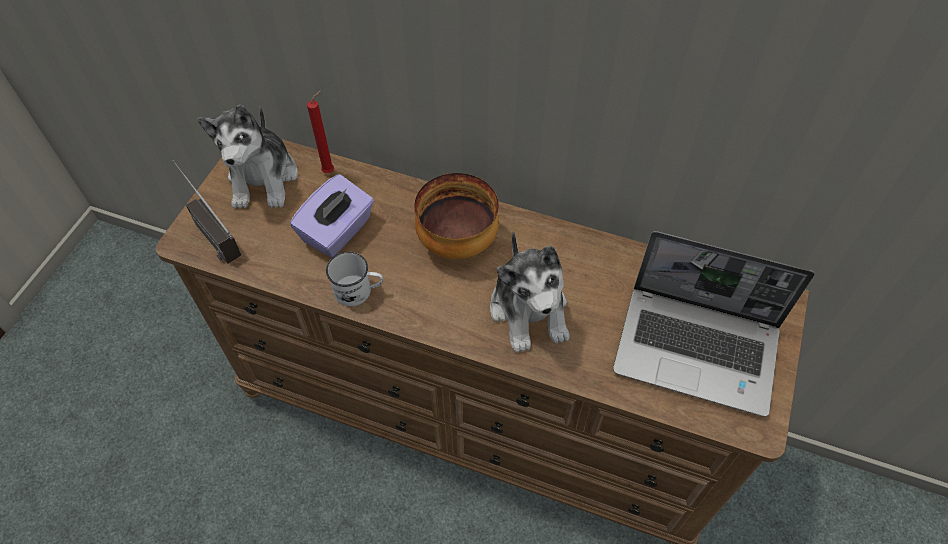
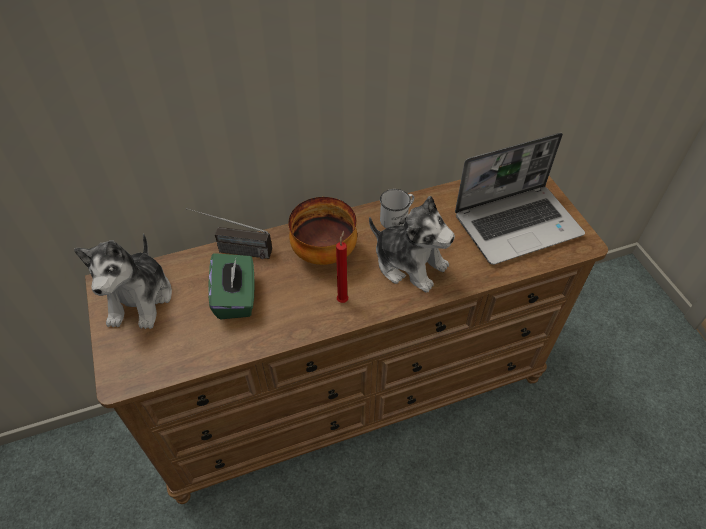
camera: 40 degrees left, 5 degrees down
radio [172,160,241,264] -> radio moved to [186,208,272,259]
plush toy [197,105,298,209] -> plush toy turned 45 degrees clockwise [74,234,172,329]
purple tissue box [290,174,374,258] -> green tissue box [208,253,254,319]
red candle [307,90,334,173] -> red candle moved to [336,231,348,303]
white mug [326,252,383,306] -> white mug moved to [380,189,415,228]

